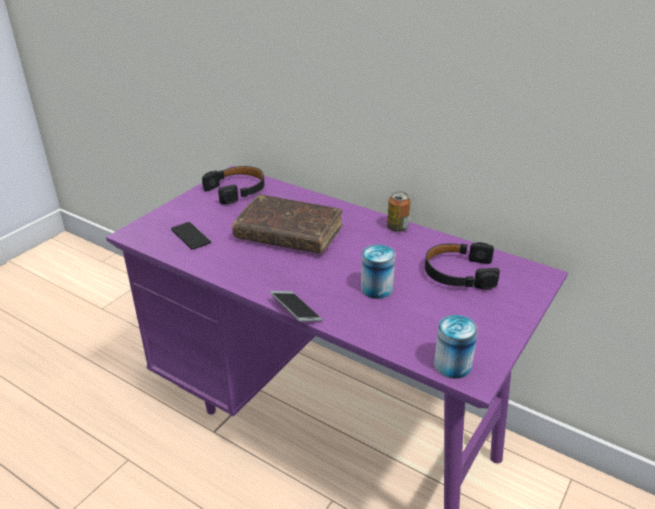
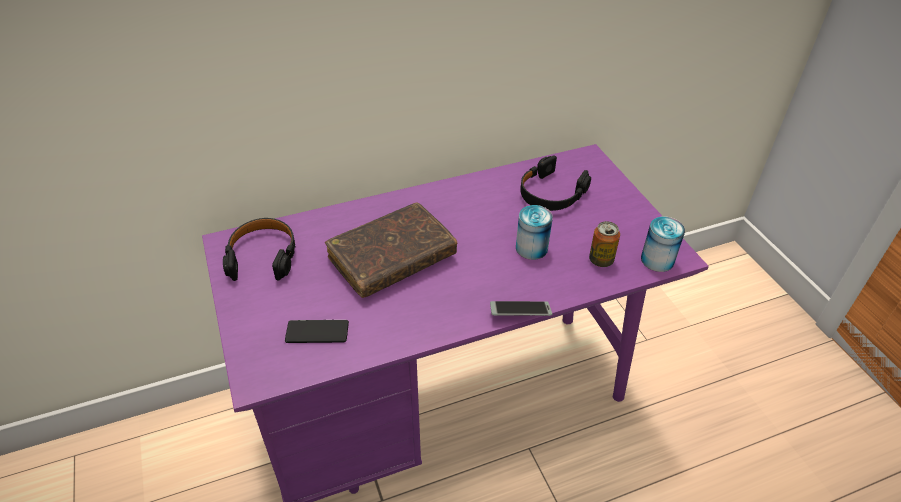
camera: 55 degrees left, 10 degrees up
can [387,191,410,232] -> can moved to [589,221,620,267]

